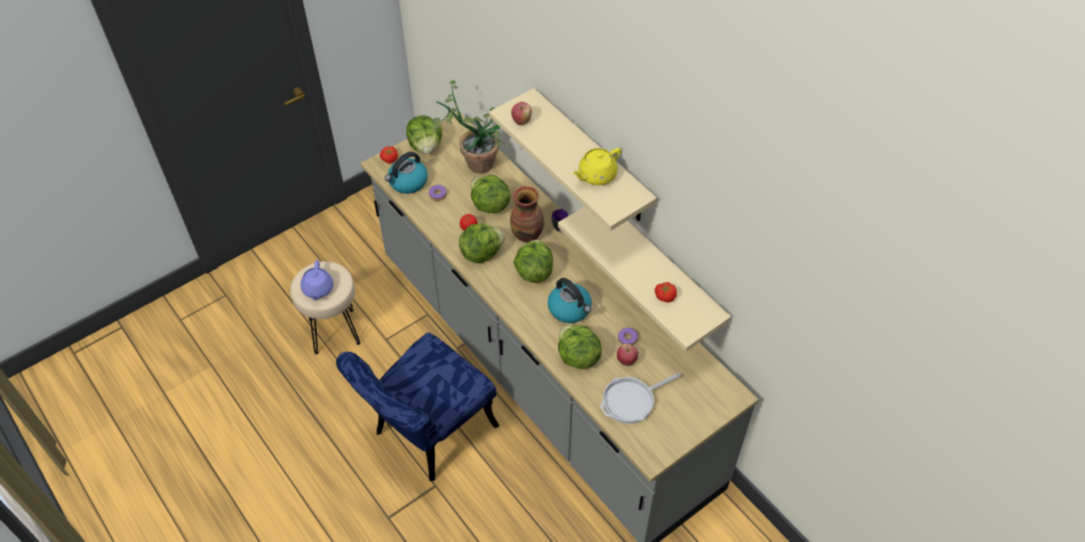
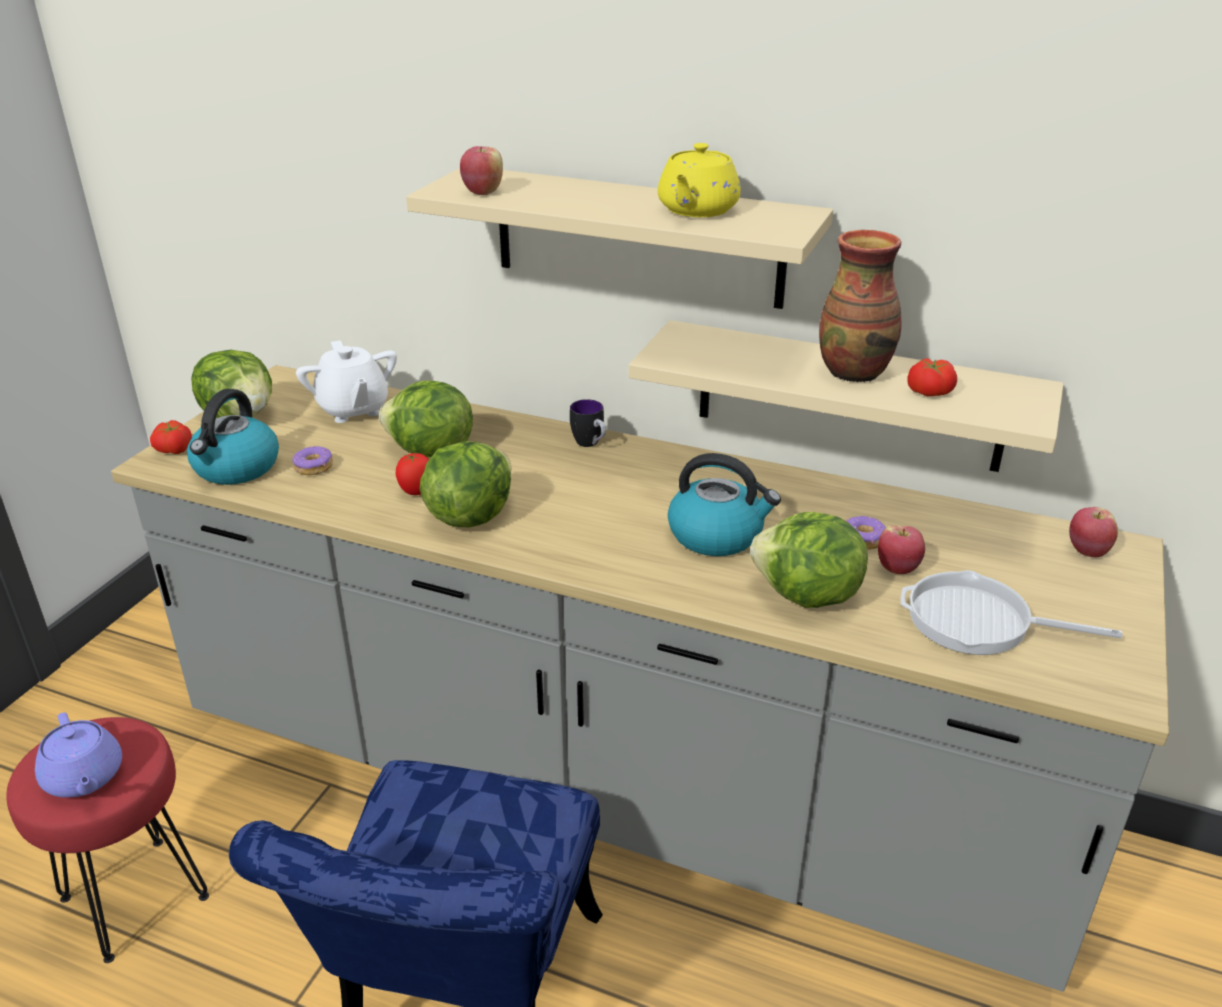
camera: 30 degrees left, 20 degrees down
beige stool [290,261,361,355] -> red stool [6,717,209,963]
potted plant [432,80,511,174] -> white teapot [296,340,397,423]
vase [510,186,544,243] -> vase moved to [819,230,902,382]
lettuce [514,239,553,283] -> none
frying pan [600,373,681,424] -> frying pan turned 75 degrees clockwise [901,570,1122,655]
none -> apple [1069,507,1118,557]

